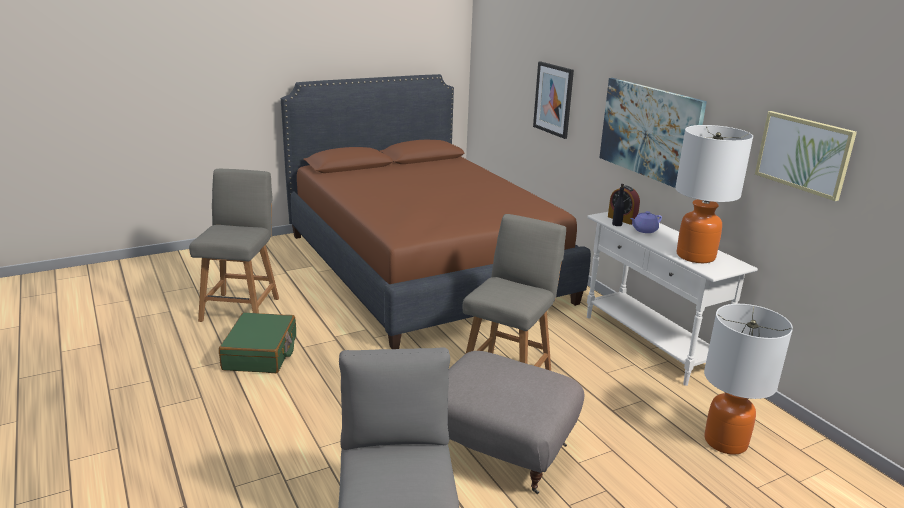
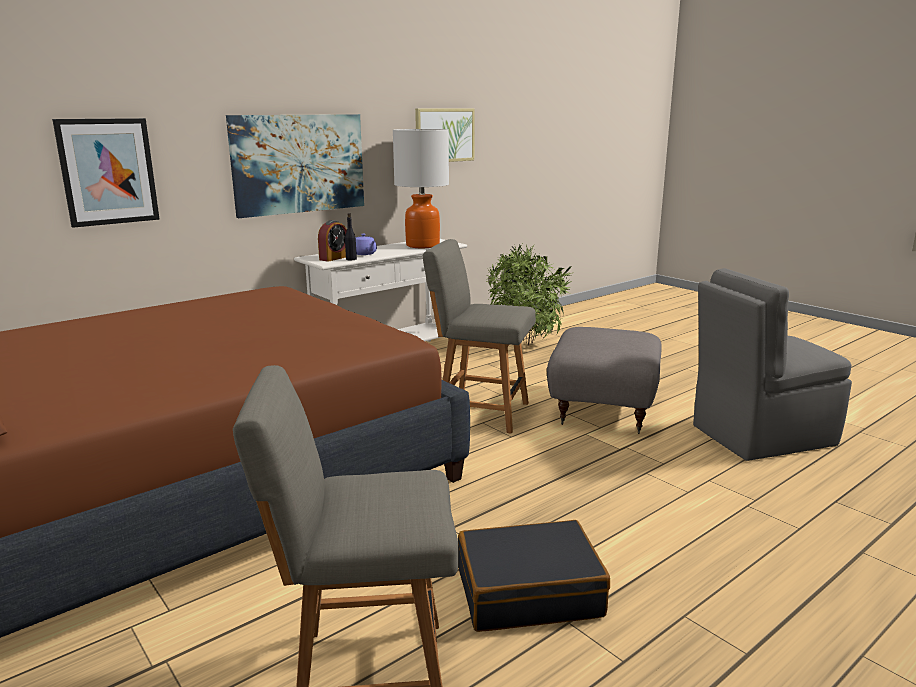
camera: 100 degrees left, 5 degrees down
green suitcase [219,312,296,373] -> black suitcase [458,520,610,632]
table lamp [704,304,793,455] -> potted plant [486,244,574,345]

